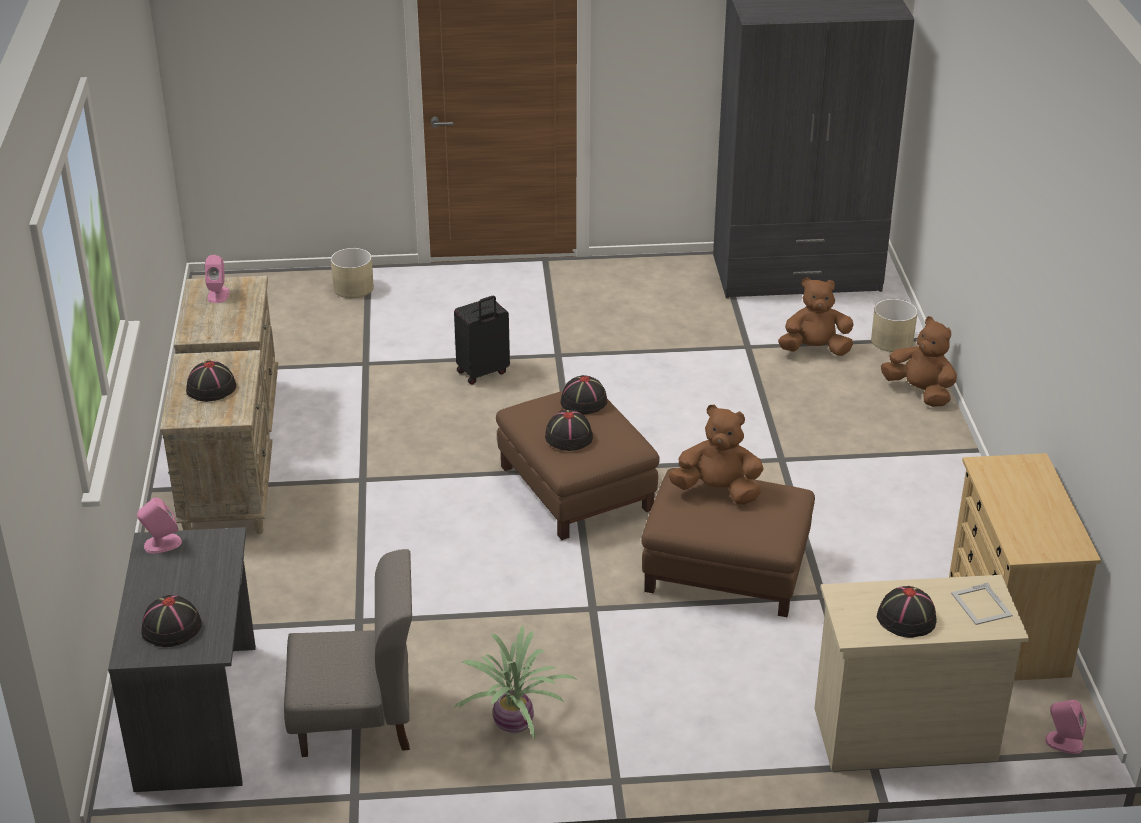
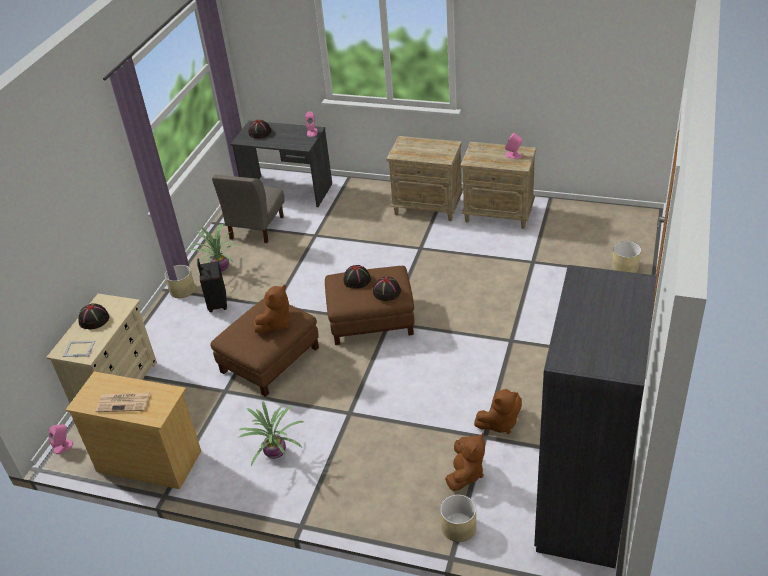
camera: 115 degrees right, 5 degrees up
black hat [186,361,236,402] -> none
black suitcase [454,296,510,385] -> black suitcase moved to [197,259,227,312]
brown plush toy [881,316,957,407] -> brown plush toy moved to [474,389,522,434]
none -> newspaper [95,392,151,412]
none -> beige planter [165,265,195,298]
none -> potted plant [239,401,303,466]

